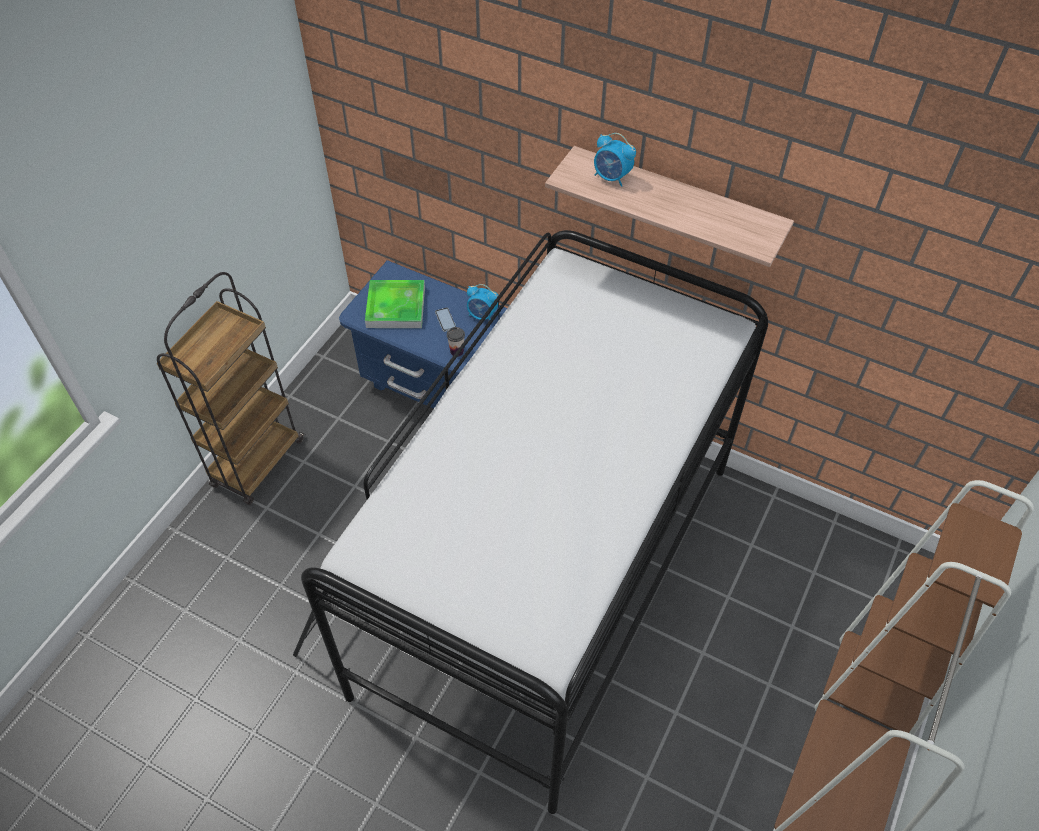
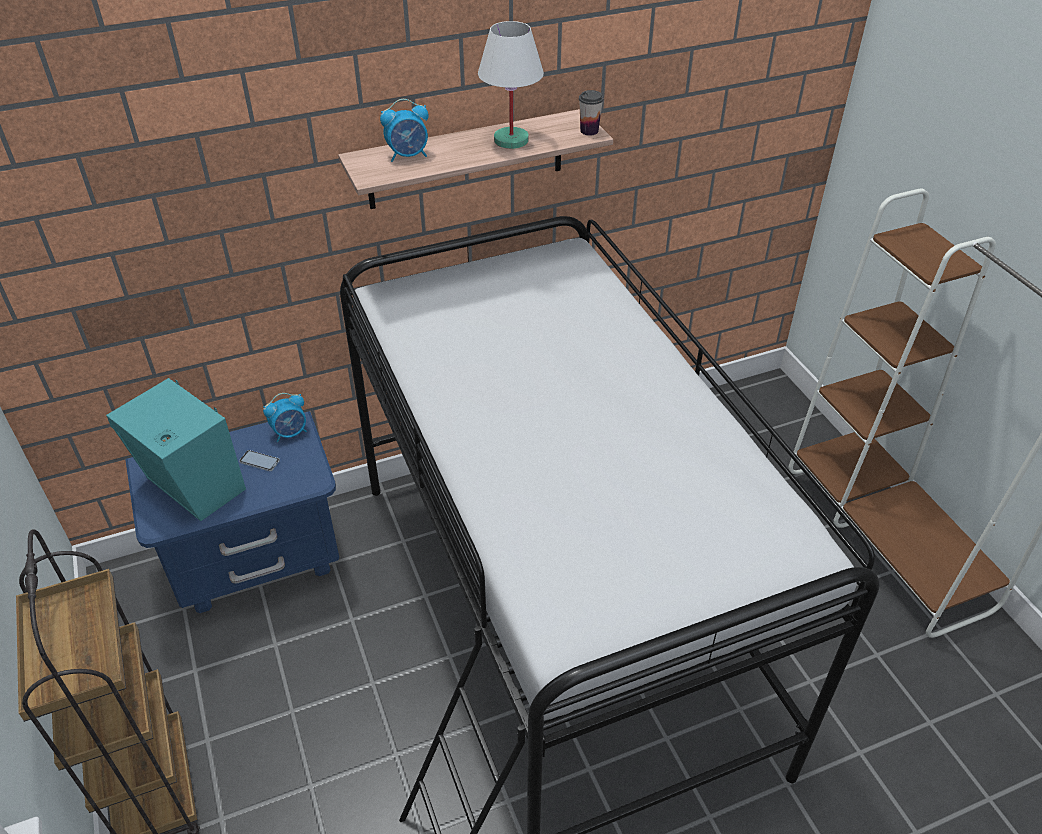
camera: 50 degrees left, 10 degrees down
tray [365,280,425,328] -> turquoise speaker [106,378,246,521]
cup [447,327,465,356] -> cup moved to [579,90,603,135]
none -> white table lamp [478,21,544,149]

